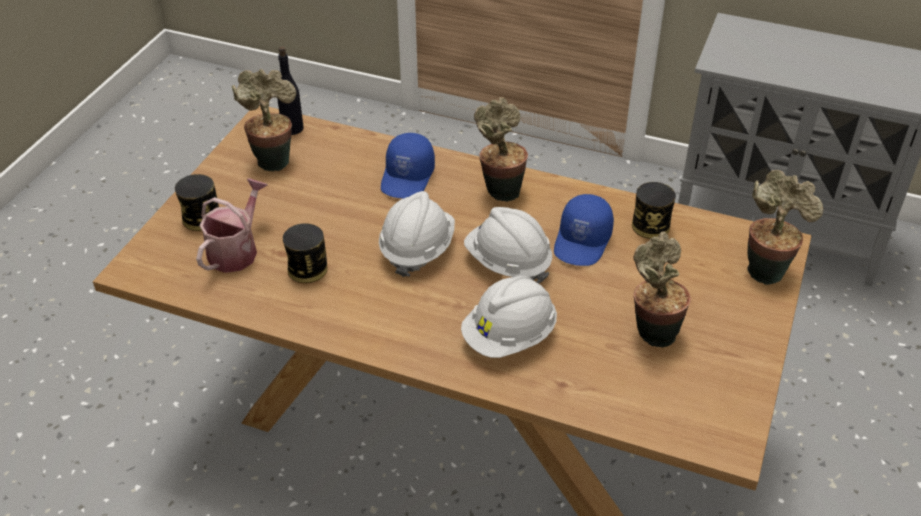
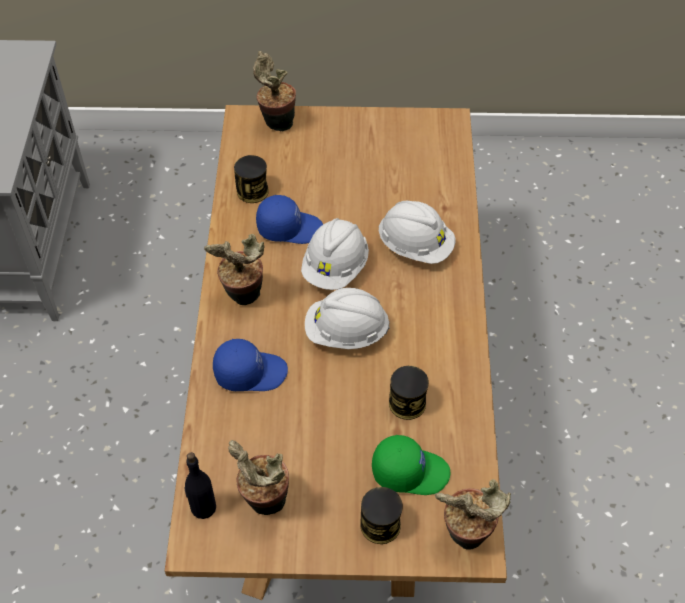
camera: 110 degrees left, 10 degrees up
watering can [196,178,267,273] -> green cap [372,435,450,495]
potted plant [634,231,691,348] -> potted plant moved to [435,479,511,550]

